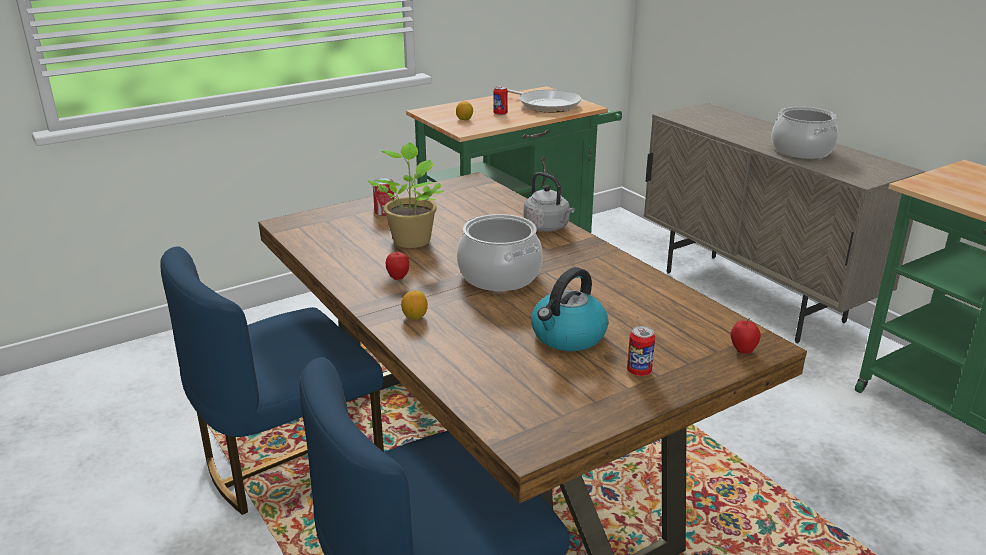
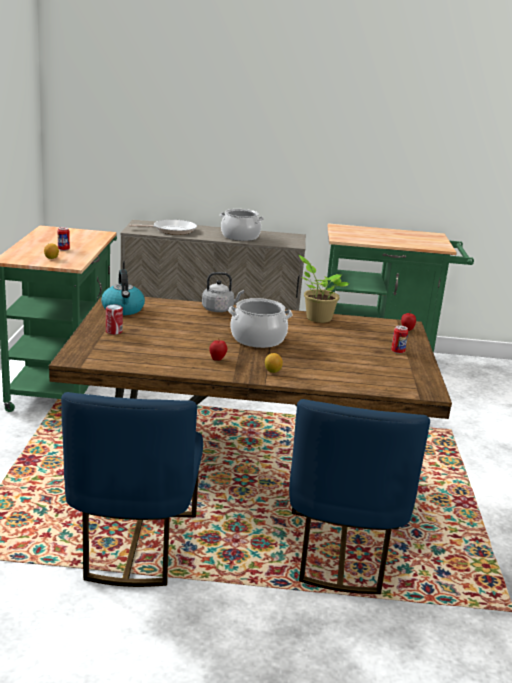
camera: 55 degrees left, 5 degrees down
potted plant [368,142,444,248] -> potted plant moved to [299,255,350,323]
frying pan [507,89,581,113] -> frying pan moved to [129,219,197,235]
kettle [531,267,608,351] -> kettle moved to [101,270,145,315]

